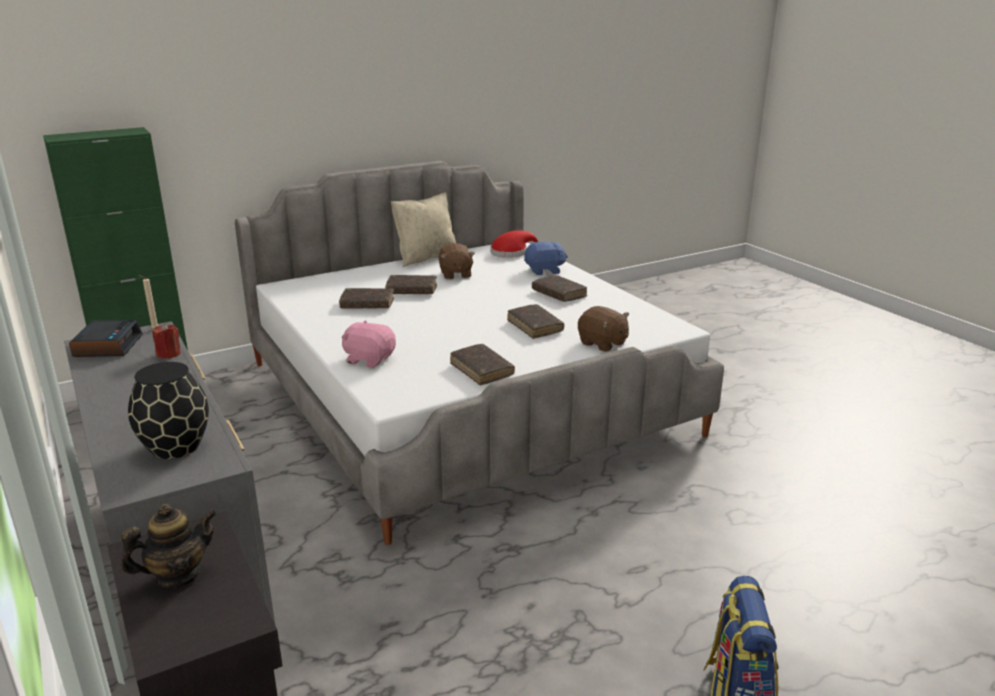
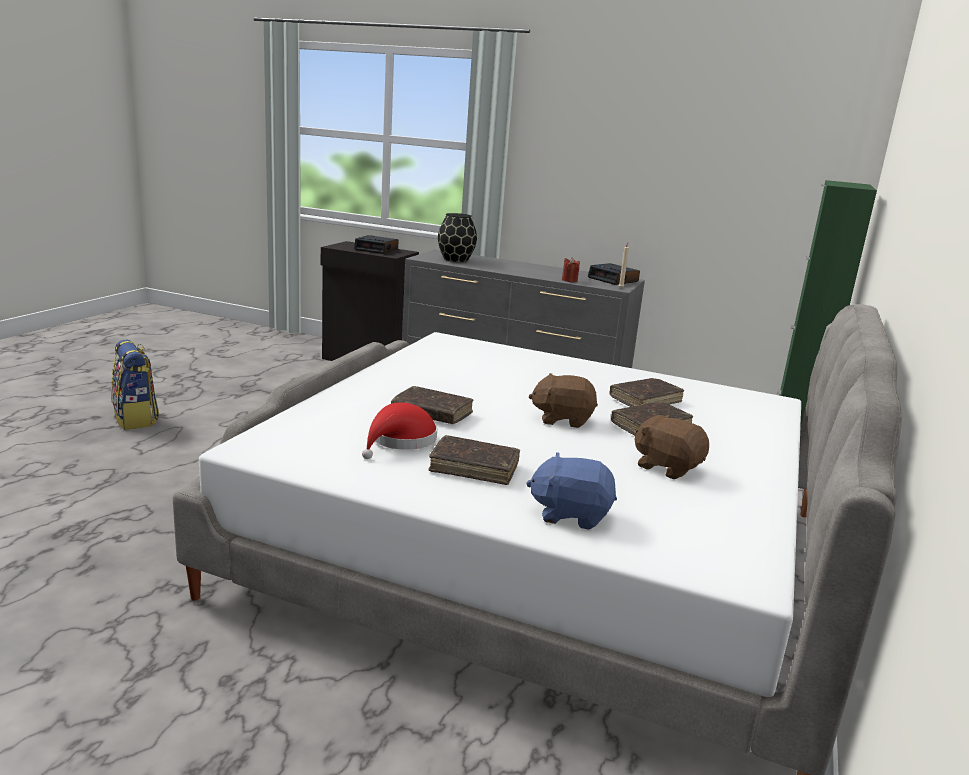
camera: 140 degrees right, 5 degrees down
teapot [121,504,217,588] -> alarm clock [354,235,399,254]
pink plush toy [342,320,396,368] -> none
beige pillow [391,193,456,267] -> none
brown book [450,344,515,385] -> none
red hat [490,230,538,258] -> red hat moved to [362,402,437,459]
blue plush toy [524,241,568,275] -> blue plush toy turned 60 degrees clockwise [526,452,617,530]
brown plush toy [578,306,629,352] -> brown plush toy moved to [529,373,598,428]

